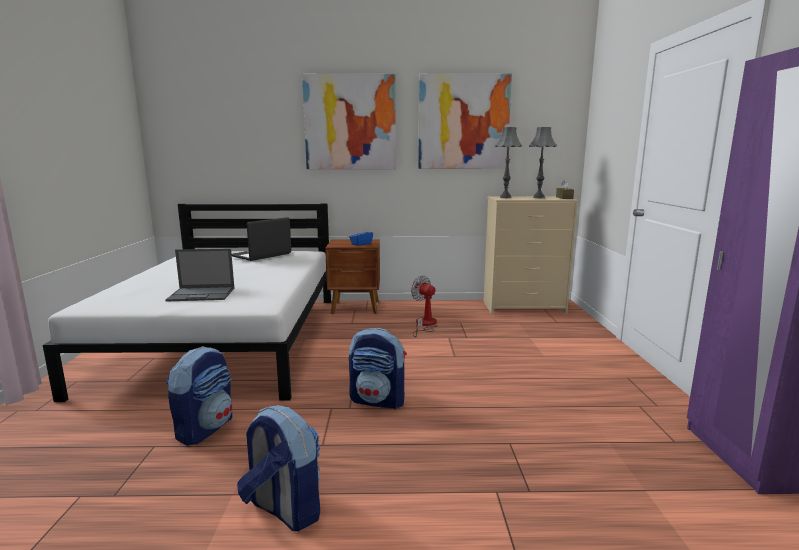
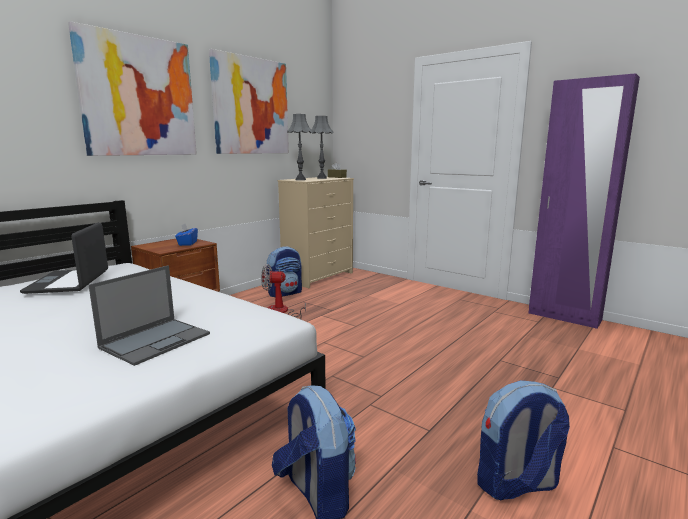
camera: 50 degrees left, 0 degrees up
backpack [349,328,407,409] -> backpack moved to [266,246,302,297]

